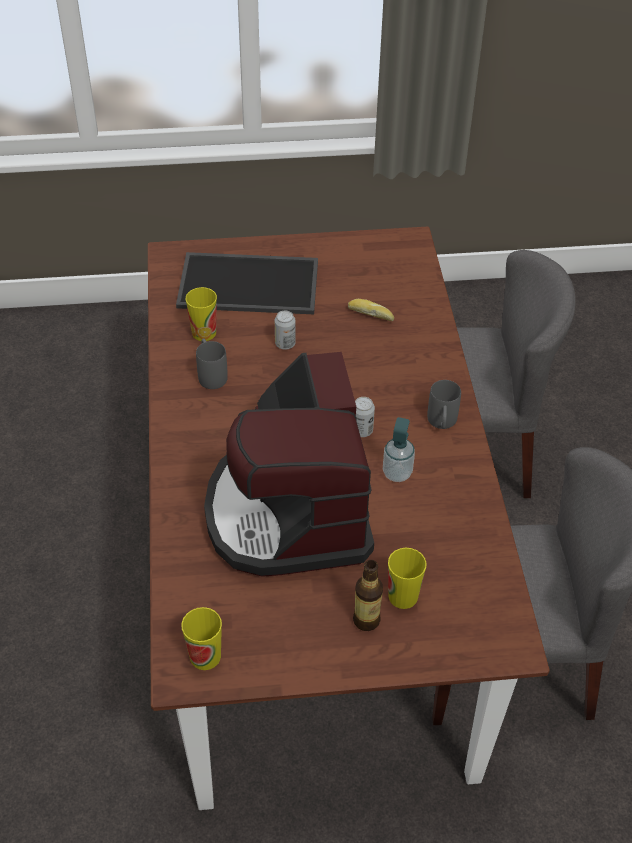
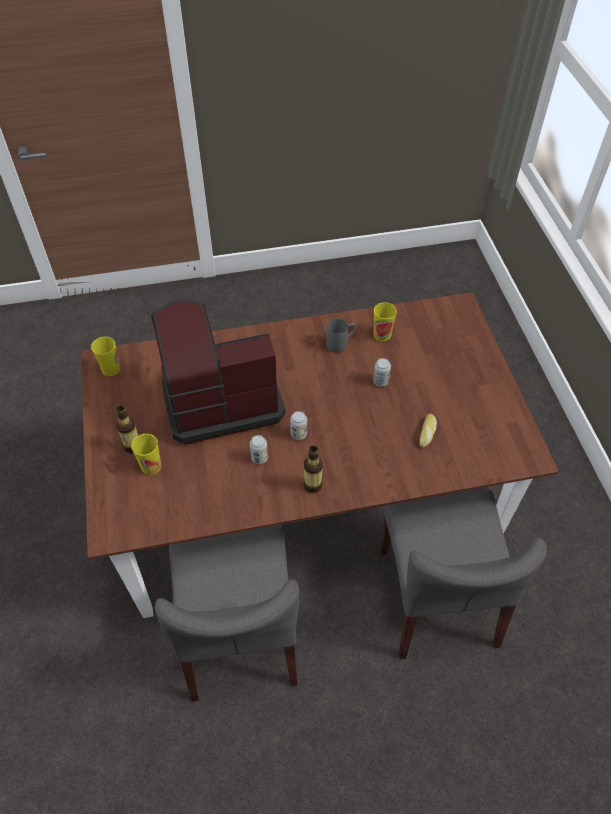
camera: 85 degrees right, 5 degrees up
tray [176,252,318,314] -> none
soap dispenser [383,417,415,482] -> can [250,435,268,464]
grey mug [427,380,461,429] -> bottle [304,445,323,493]

